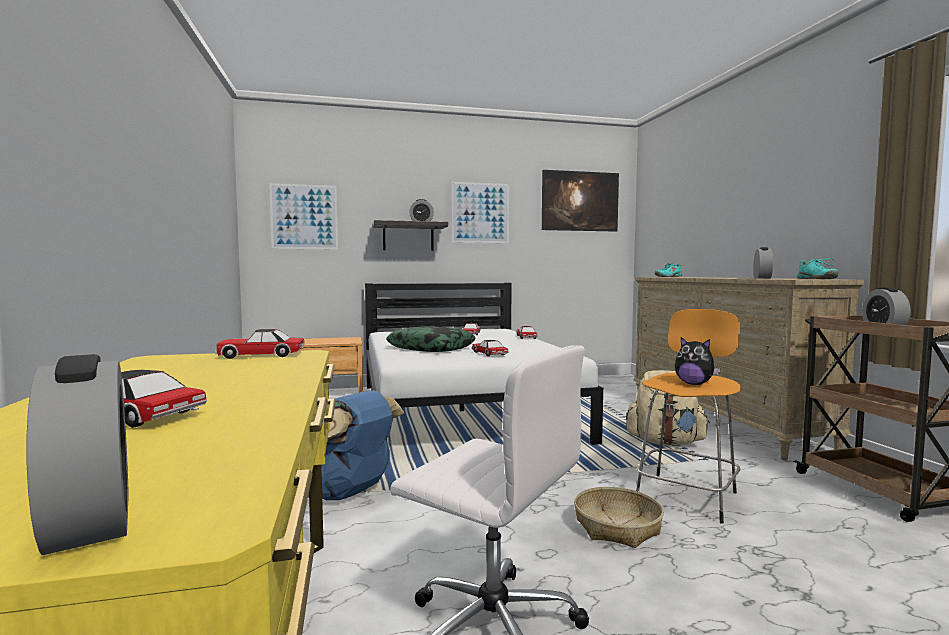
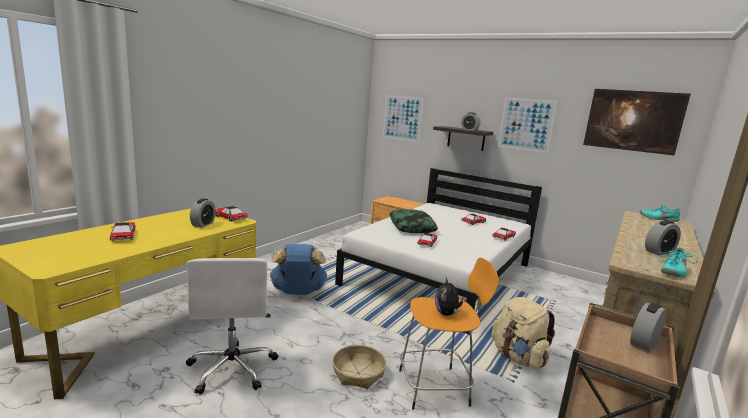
camera: 45 degrees right, 10 degrees up
alarm clock [27,354,129,555] -> alarm clock moved to [190,198,216,228]

